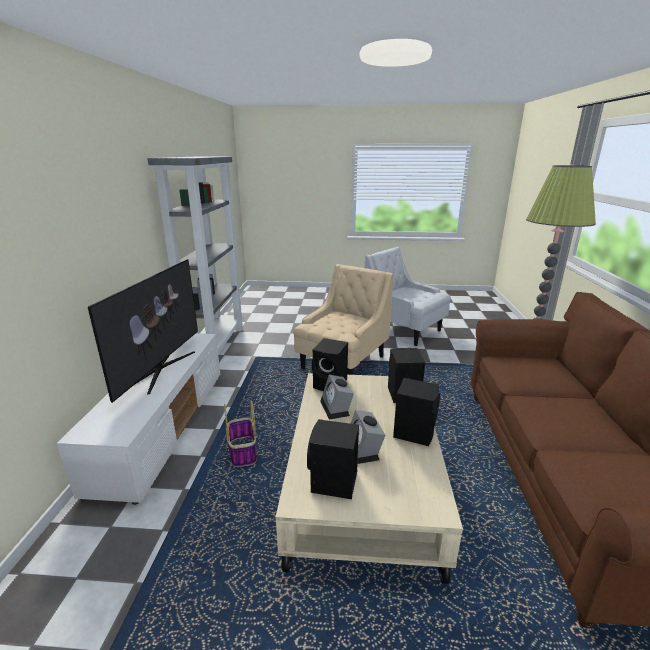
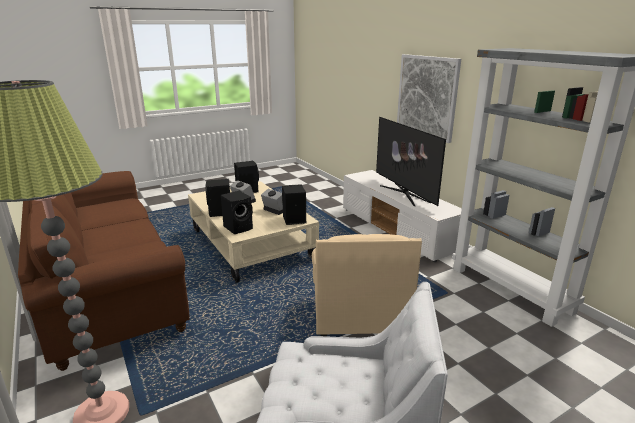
camera: 145 degrees right, 0 degrees up
basket [224,400,257,467] -> none
none -> picture [397,54,461,143]

